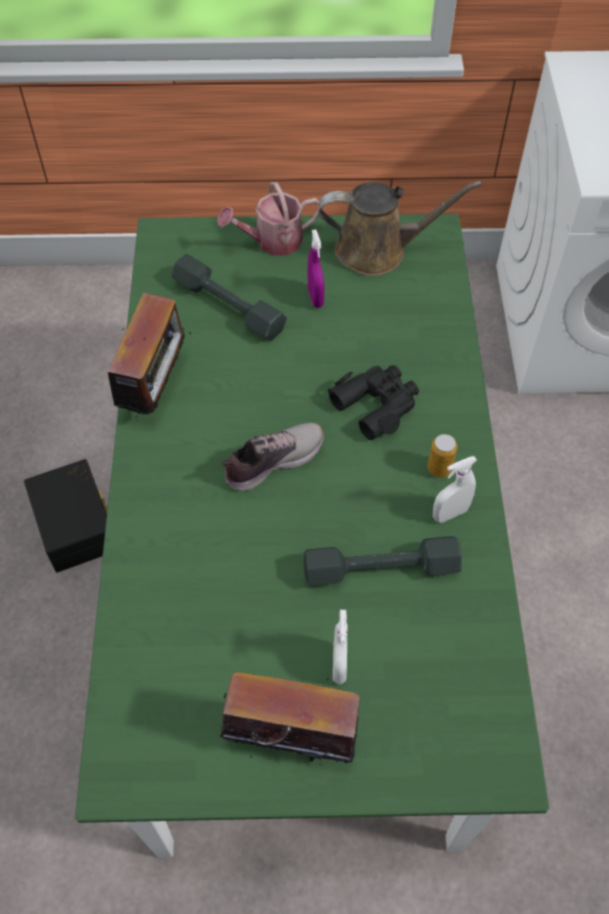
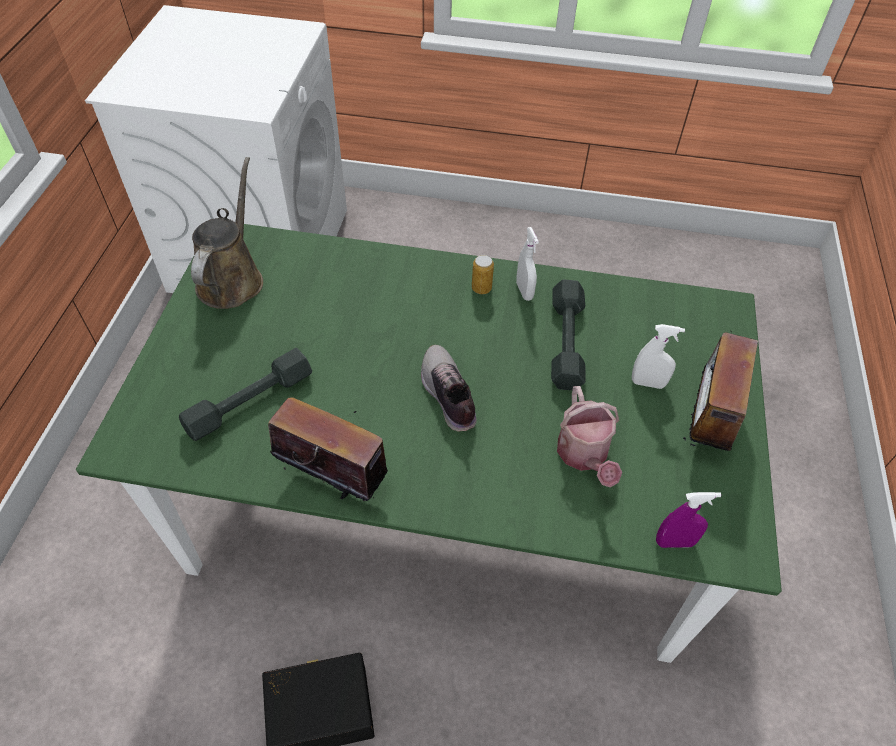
camera: 80 degrees left, 5 degrees down
watering can [218,182,319,256] -> watering can moved to [557,386,622,487]
purple spray bottle [308,229,324,308] -> purple spray bottle moved to [656,492,721,548]
black binoculars [328,365,419,440] -> none

